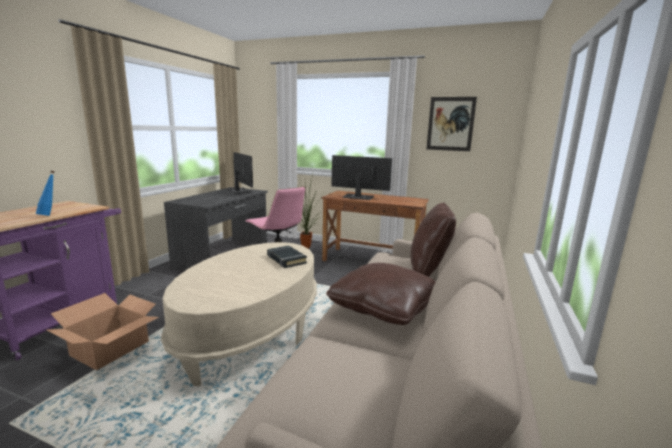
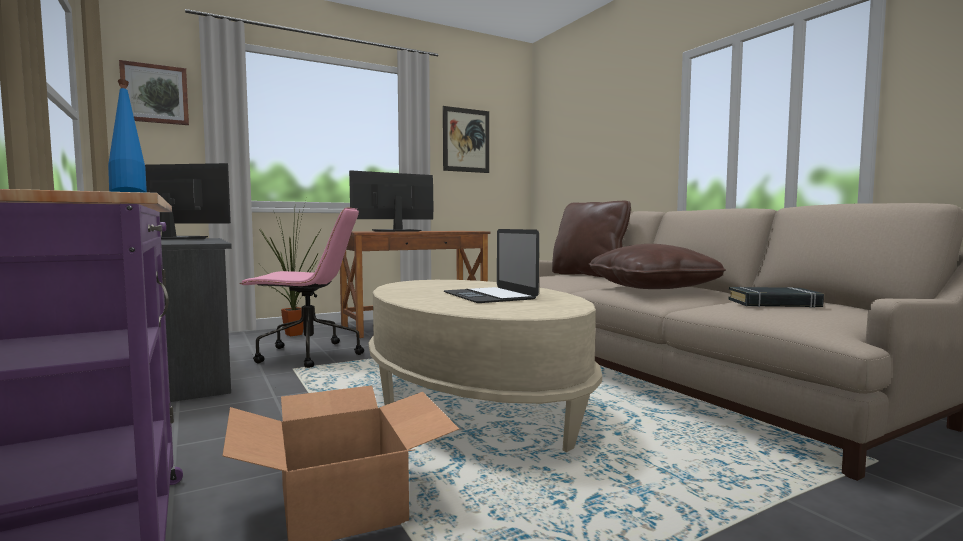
camera: 50 degrees left, 10 degrees down
black book [267,245,307,268] -> black book moved to [728,287,824,308]
none -> picture [119,60,189,125]
none -> laptop [444,229,539,303]

